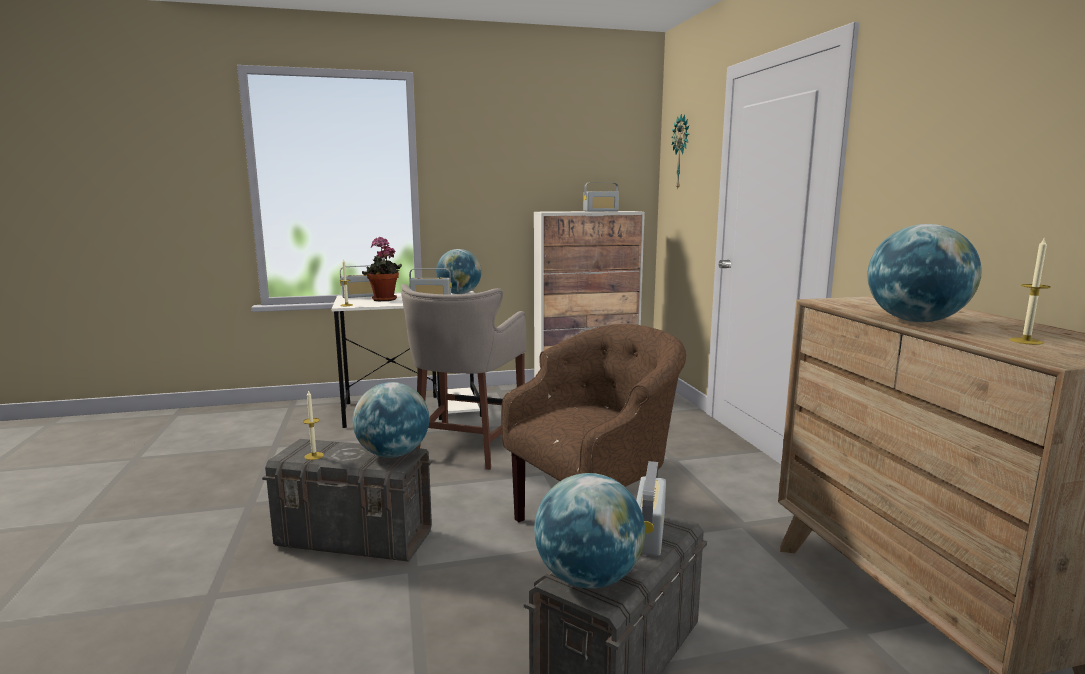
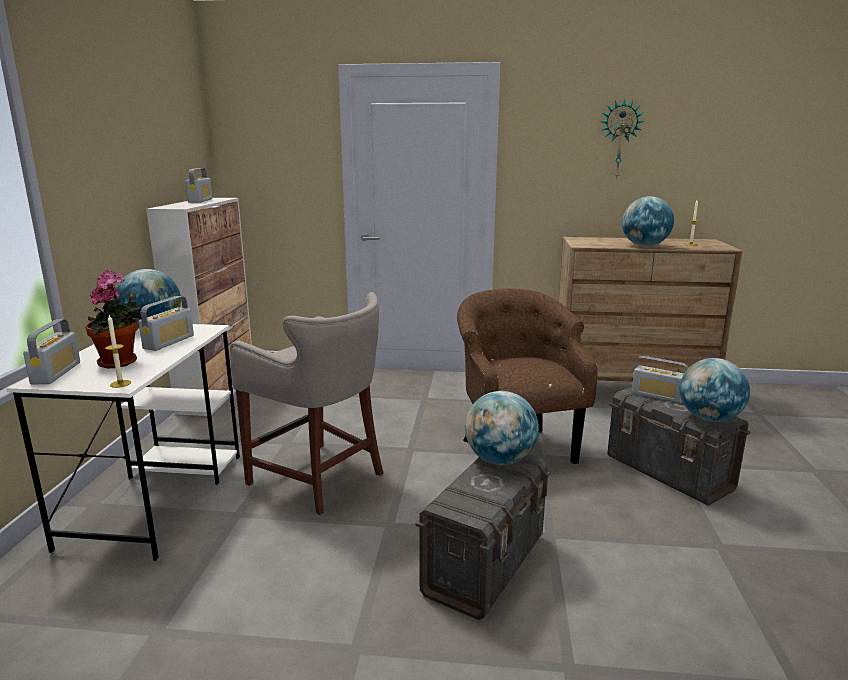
camera: 70 degrees left, 5 degrees up
candle [303,390,324,460] -> none
wall clock [672,114,689,190] -> wall clock moved to [601,98,644,180]

